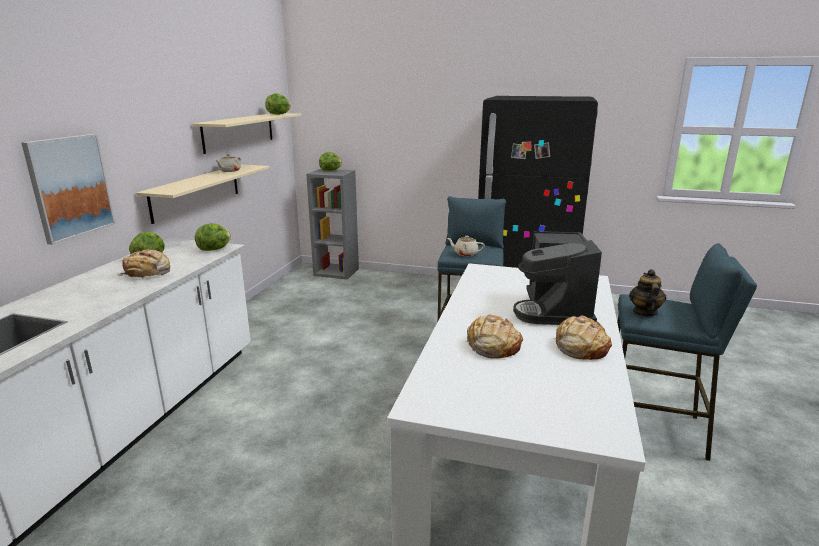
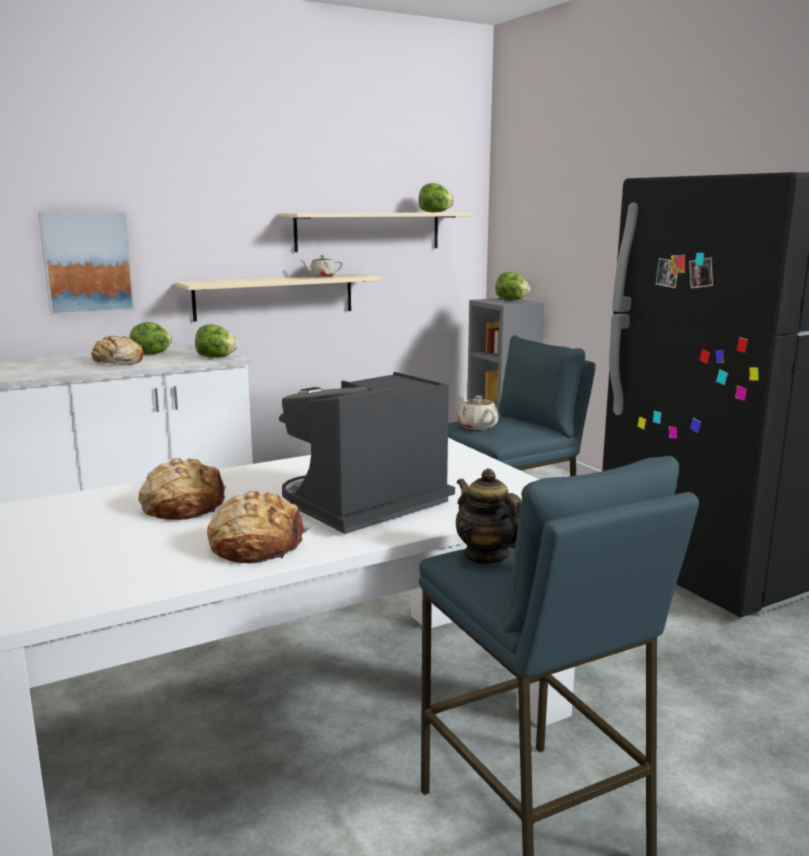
camera: 45 degrees right, 5 degrees down
teapot [629,269,666,316] -> teapot turned 90 degrees counterclockwise [456,468,522,565]

